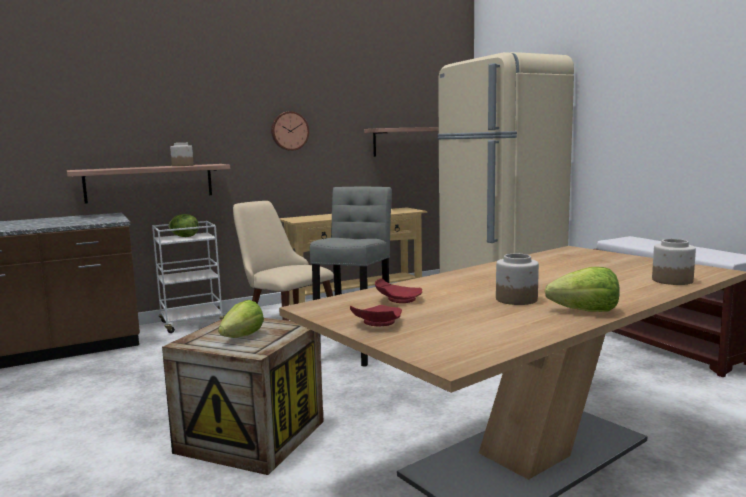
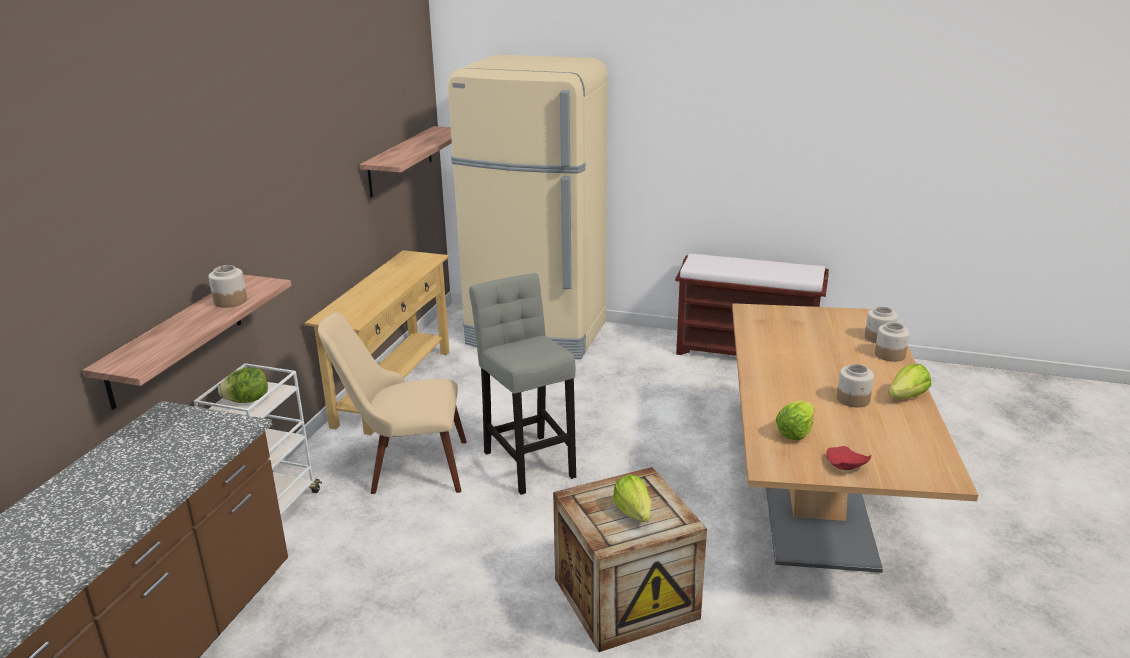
camera: 45 degrees left, 15 degrees up
wall clock [271,111,309,151] -> none
red plate [375,278,422,303] -> lettuce [776,400,815,440]
none -> jar [875,322,910,362]

